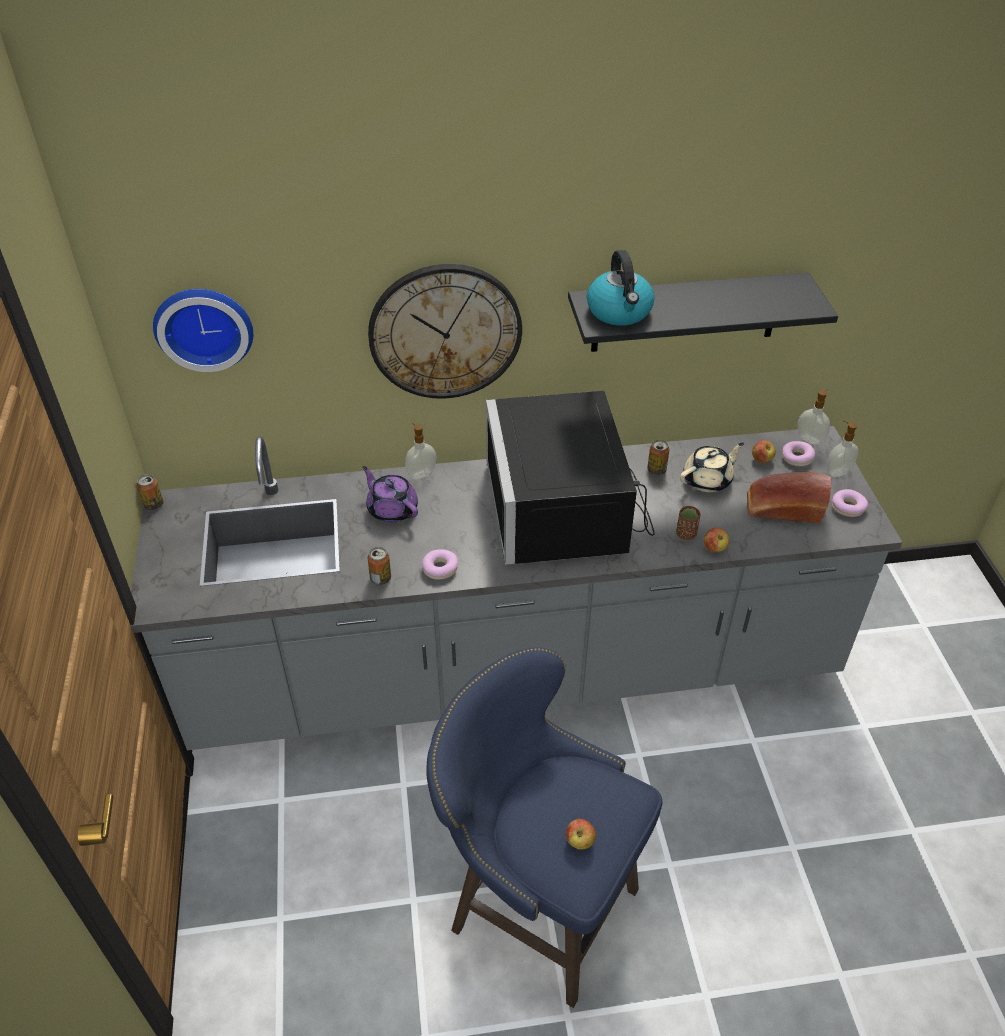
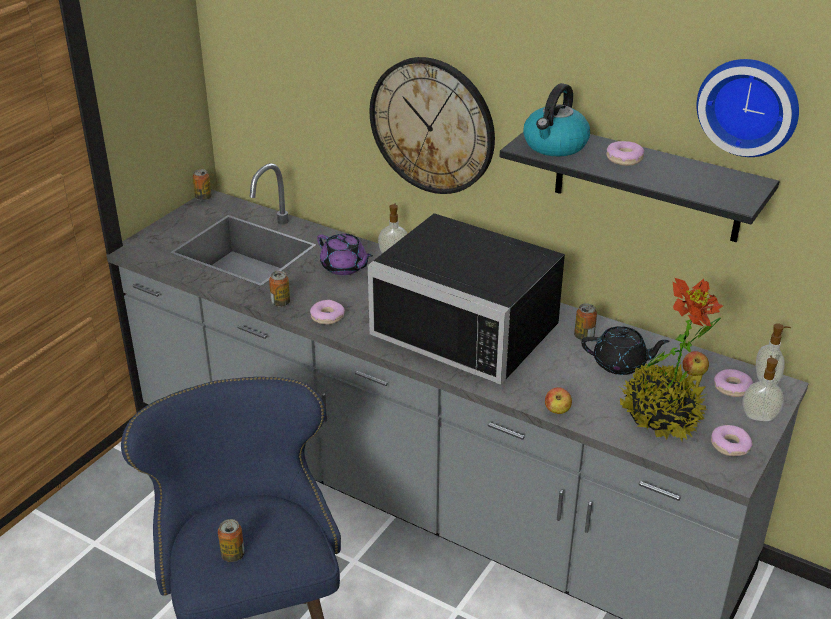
camera: 40 degrees right, 10 degrees down
wall clock [153,289,253,372] -> wall clock moved to [696,59,799,157]
purple teapot [362,466,418,523] -> purple teapot turned 135 degrees clockwise [317,234,373,275]
black microwave [486,391,655,565] -> black microwave turned 90 degrees counterclockwise [368,213,565,385]
apple [566,819,596,850] -> can [218,519,245,562]
brown cup [676,506,700,540] -> none
beige teapot [680,443,744,492] -> black teapot [581,326,670,375]
bread [747,472,831,523] -> potted plant [620,278,723,441]
none -> donut [606,141,644,166]

